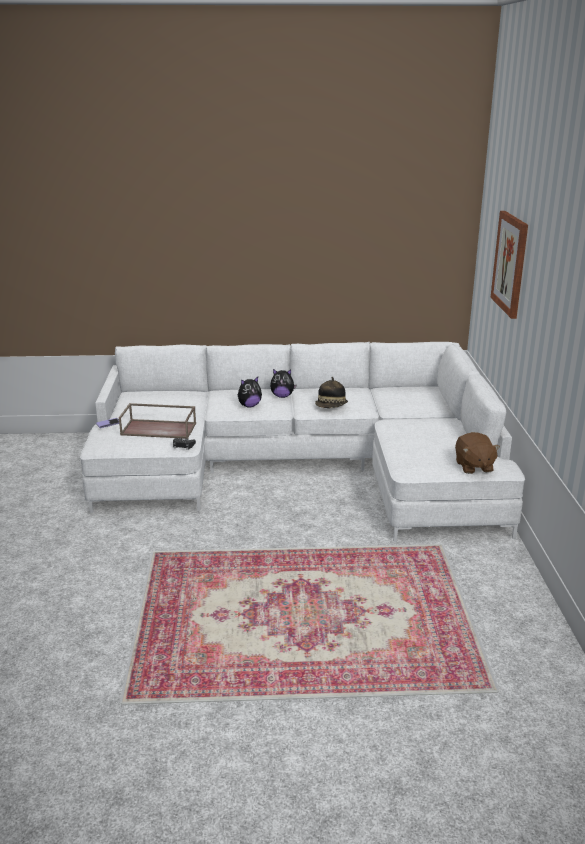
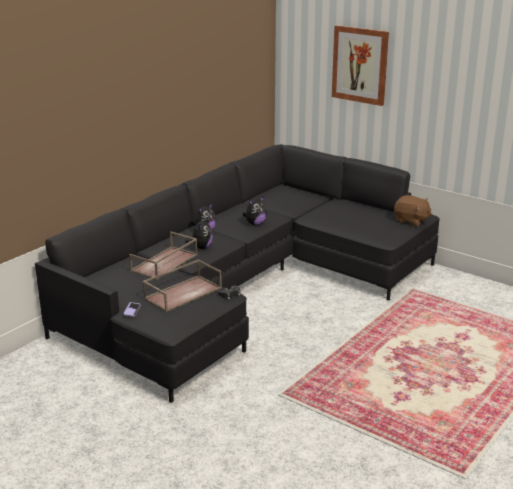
camera: 50 degrees left, 0 degrees up
white sofa [80,342,525,542] -> black sofa [35,144,440,403]
hat [315,377,348,408] -> plush toy [243,197,267,225]
none -> brown tray [129,232,198,280]

